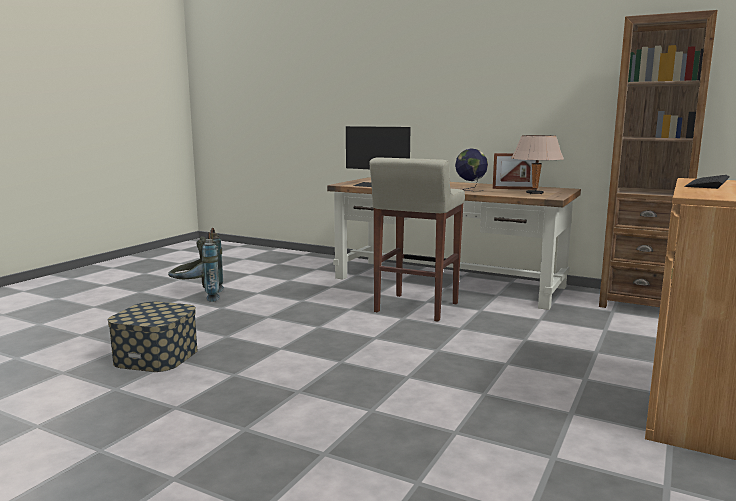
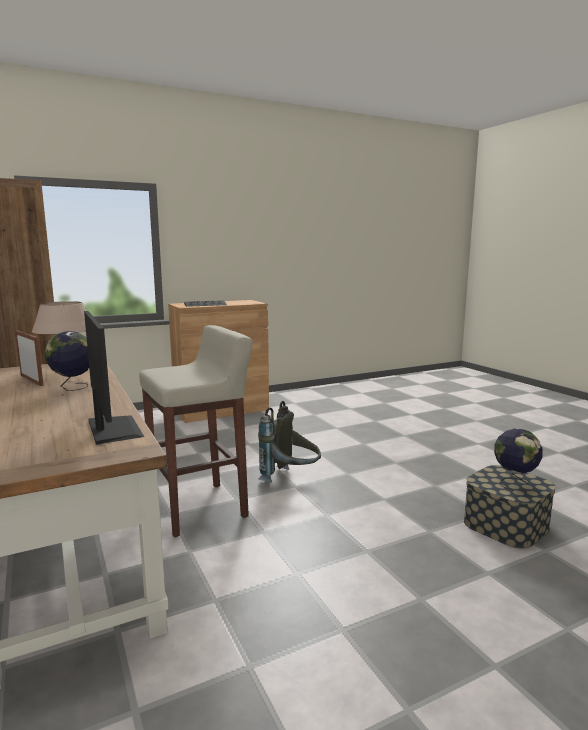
camera: 145 degrees left, 0 degrees up
grey backpack [168,228,224,302] -> grey backpack moved to [258,401,321,483]
none -> globe [494,428,543,490]

